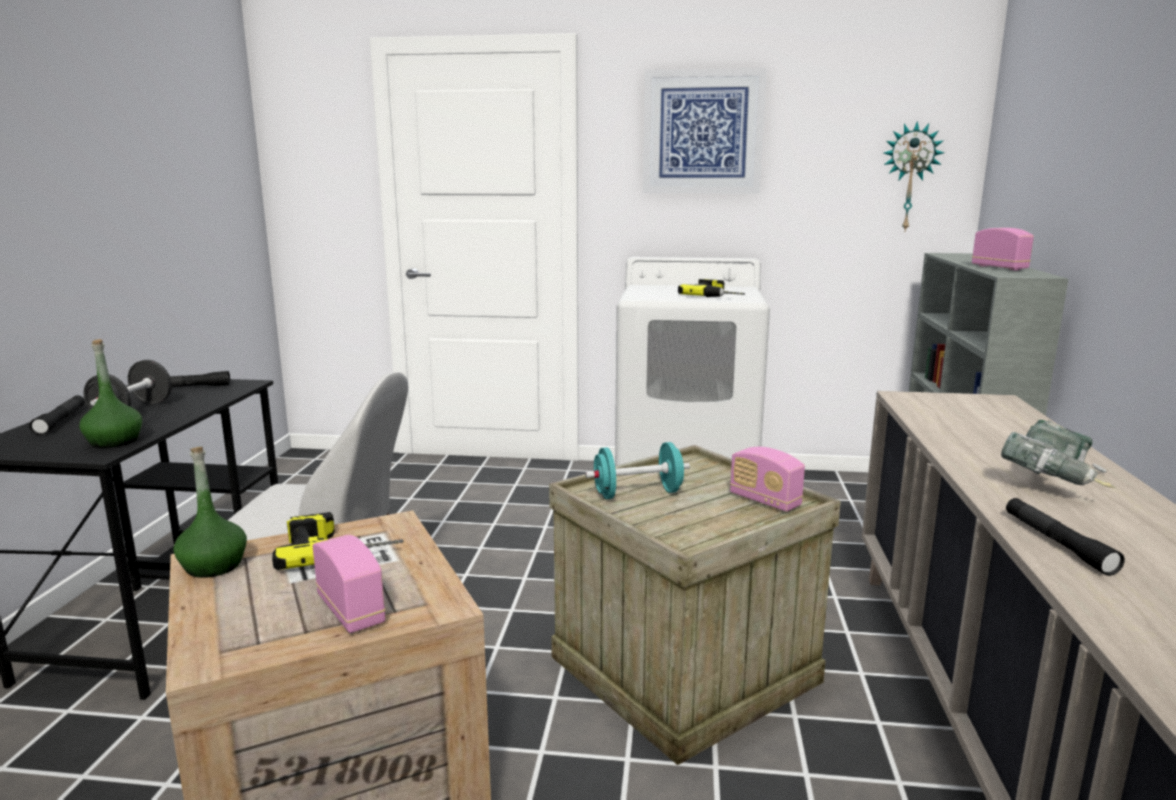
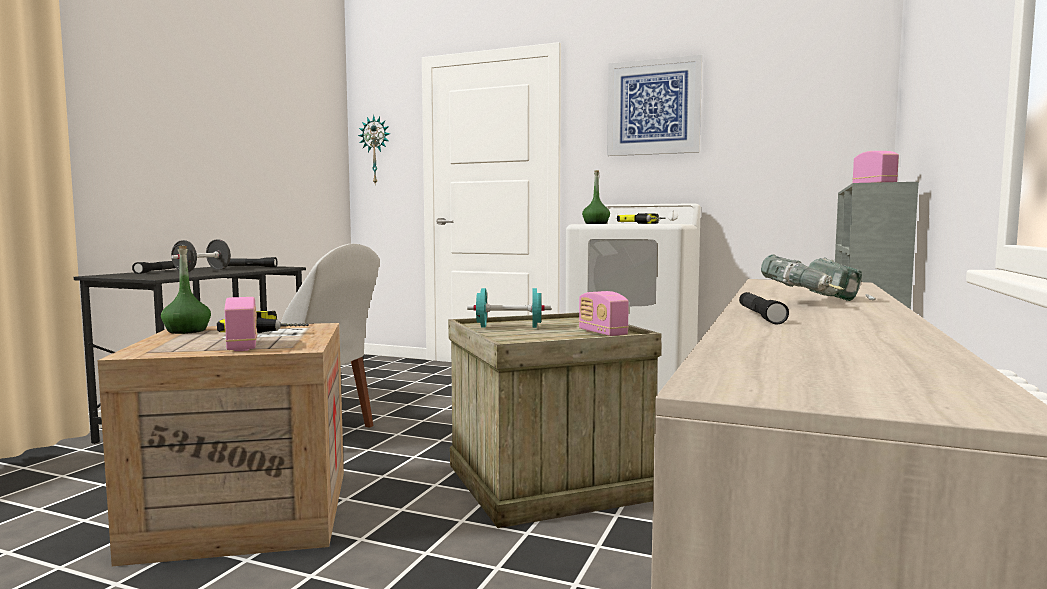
camera: 15 degrees right, 10 degrees down
green bottle [79,339,142,448] -> green bottle moved to [582,170,610,224]
wall clock [884,121,944,231] -> wall clock moved to [358,115,390,184]

